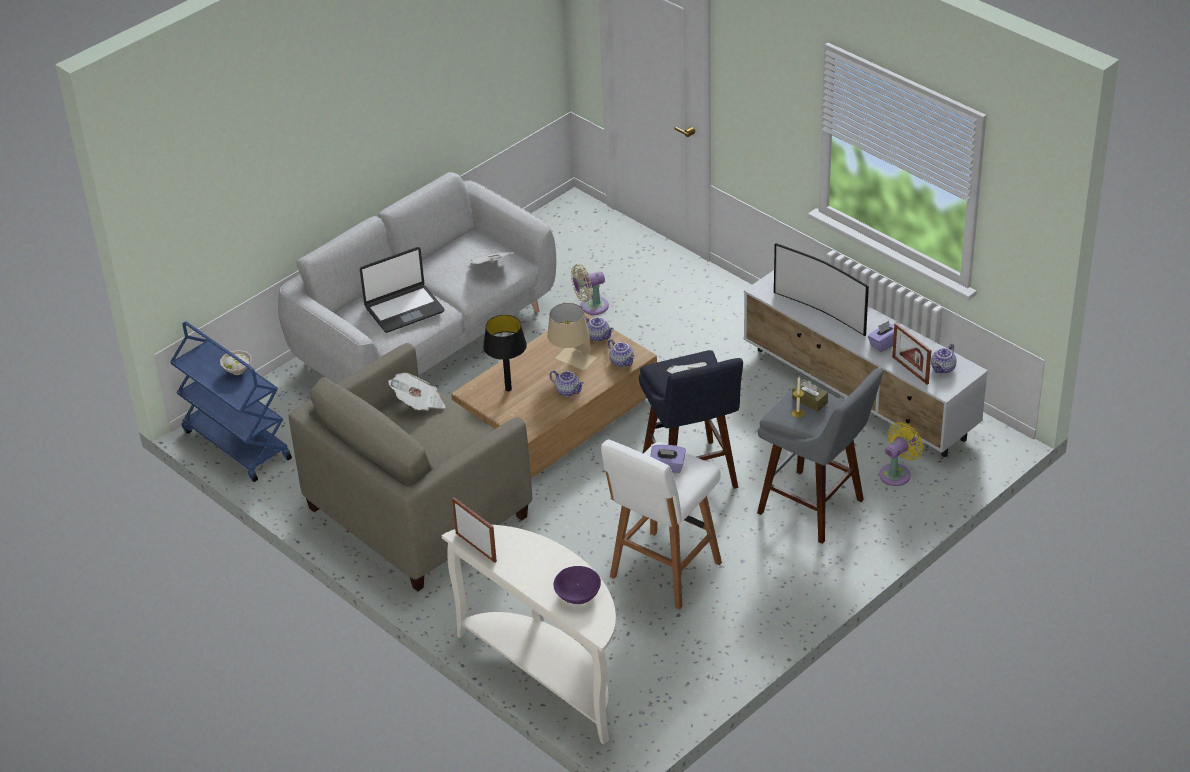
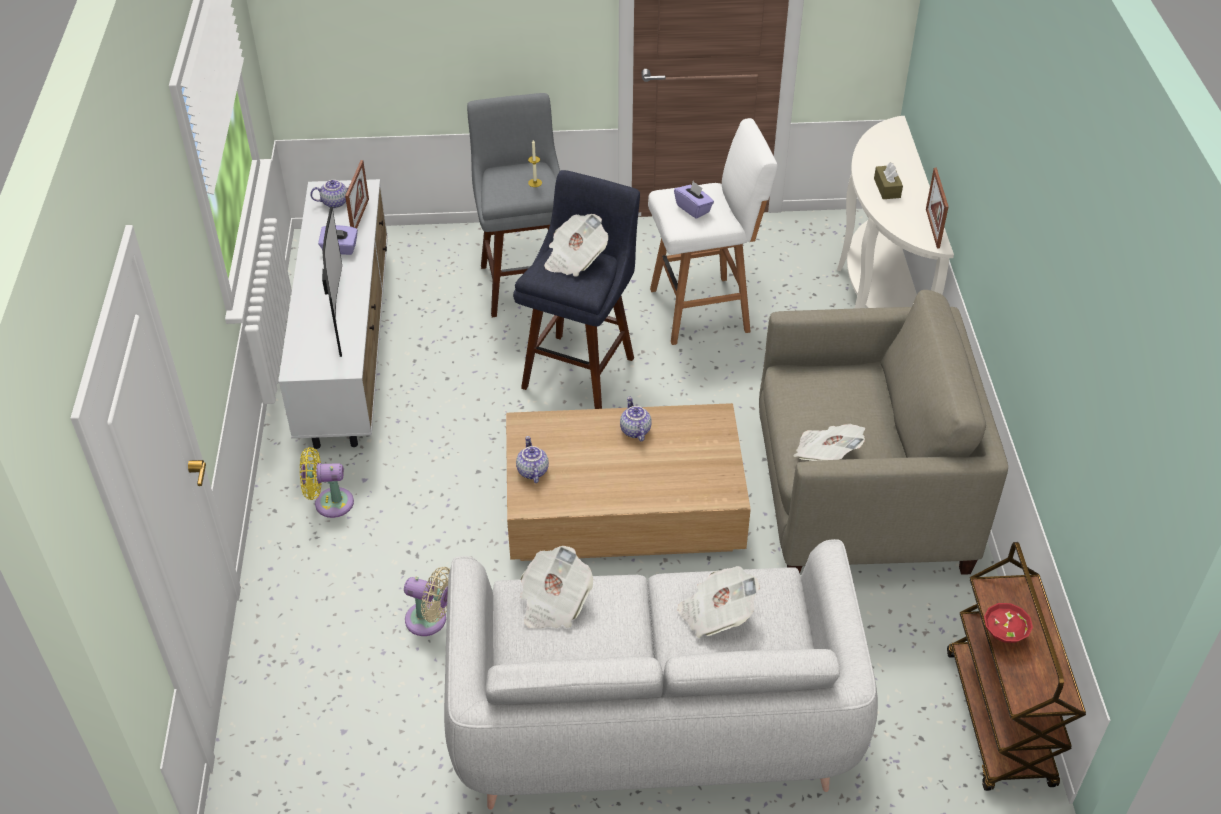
camera: 140 degrees left, 5 degrees up
blue cart [170,321,292,482] -> brown cart [947,542,1086,791]
white bowl [220,350,252,375] -> red bowl [984,603,1033,643]
laptop [360,247,444,333] -> newspaper [677,566,760,638]
black table lamp [483,315,527,391] -> none
beige table lamp [547,303,597,370] -> none
purple bowl [553,566,601,604] -> none
teapot [608,339,635,367] -> none
brown tissue box [792,380,828,412] -> brown tissue box moved to [874,162,903,199]
yellow fan [879,422,924,486] -> yellow fan moved to [300,447,354,518]

